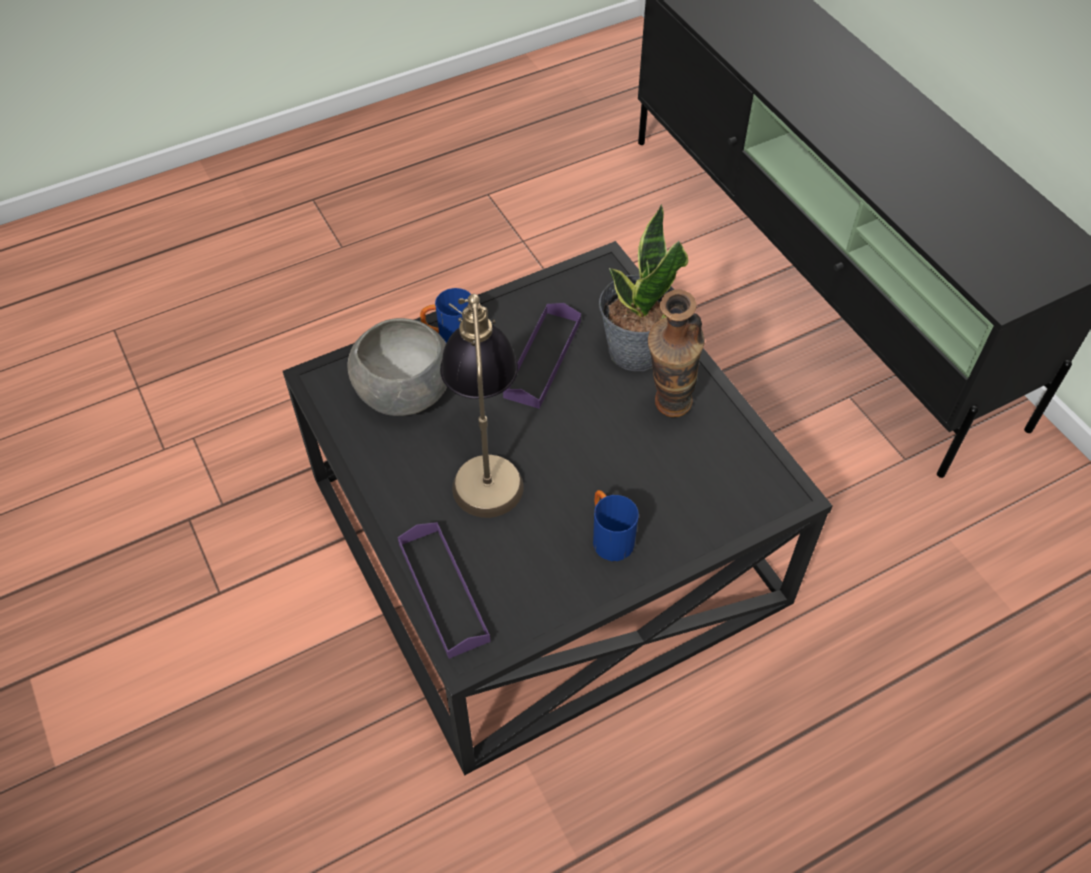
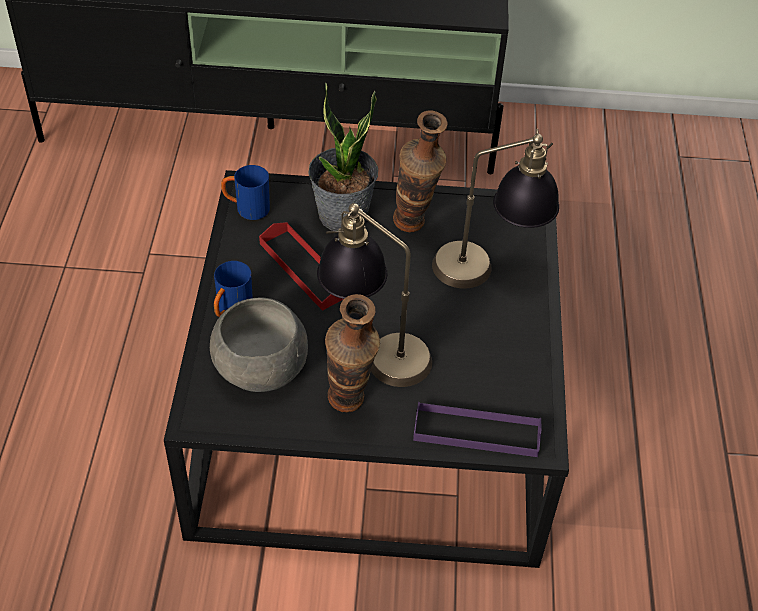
camera: 60 degrees left, 5 degrees down
purple tray [503,303,581,409] -> red tray [259,222,343,311]
blue mug [593,490,639,561] -> blue mug moved to [221,165,270,220]
none -> vase [325,294,380,412]
none -> table lamp [432,129,559,289]

